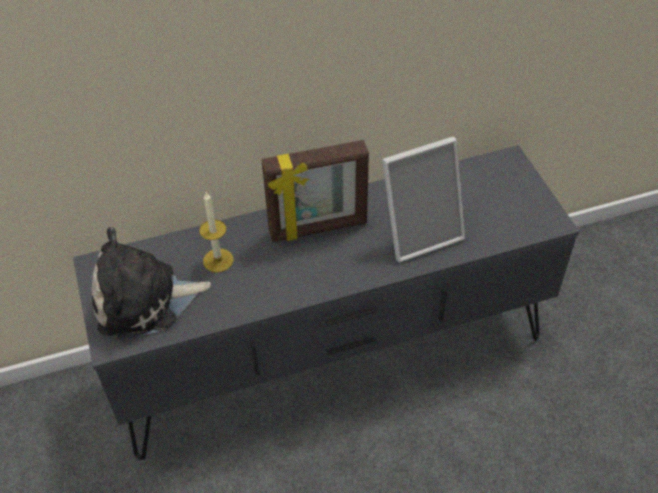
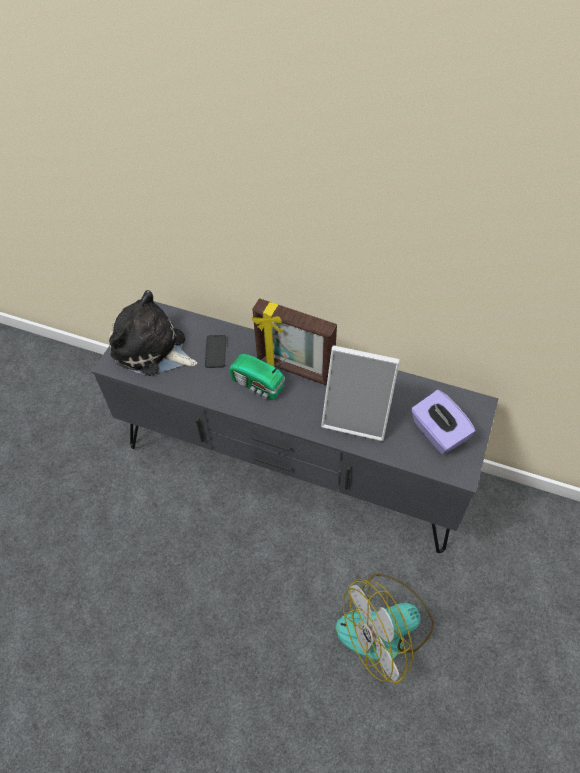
camera: 40 degrees right, 5 degrees up
candle [199,192,233,272] -> phone [205,335,226,368]
none -> radio [229,354,287,400]
none -> fan [336,573,434,683]
none -> purple tissue box [411,390,476,455]

